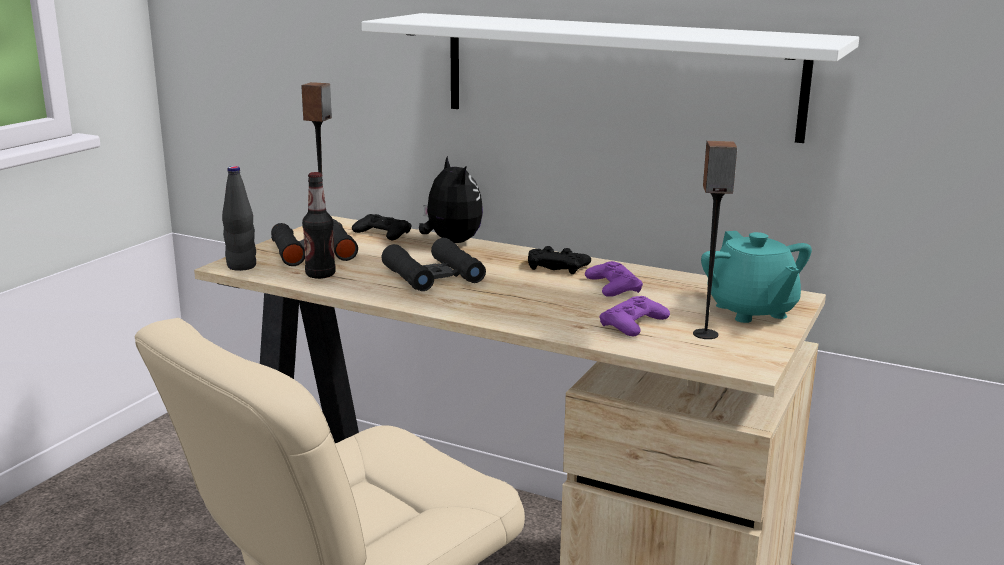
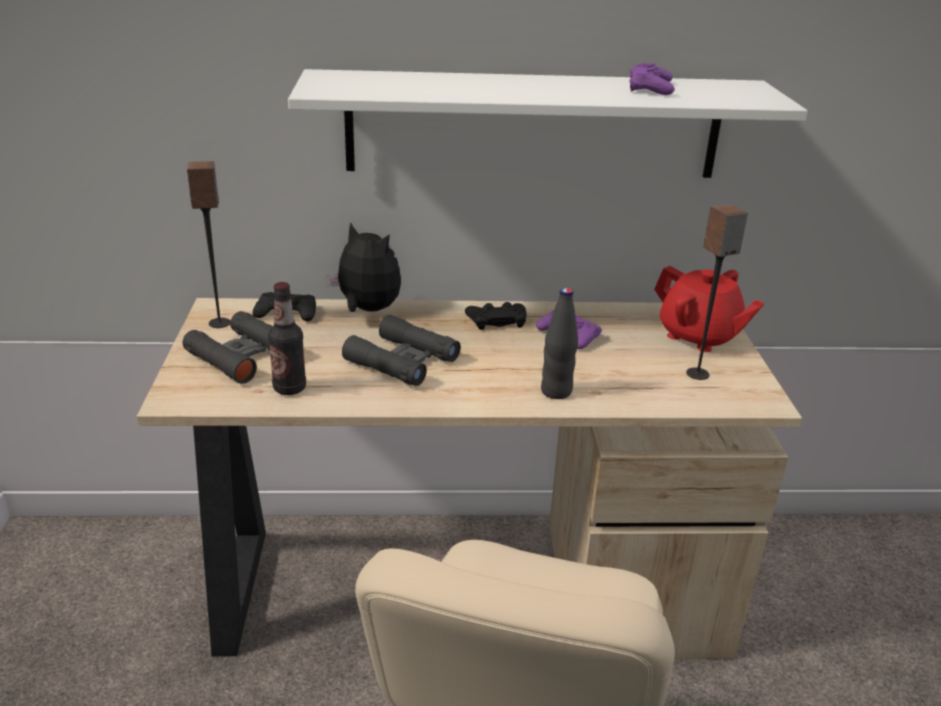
camera: 30 degrees left, 10 degrees up
black bottle [222,166,256,271] -> black bottle moved to [541,287,578,399]
purple game controller [600,296,670,336] -> purple game controller moved to [630,63,675,95]
turquoise teapot [701,231,812,323] -> red teapot [654,266,764,352]

